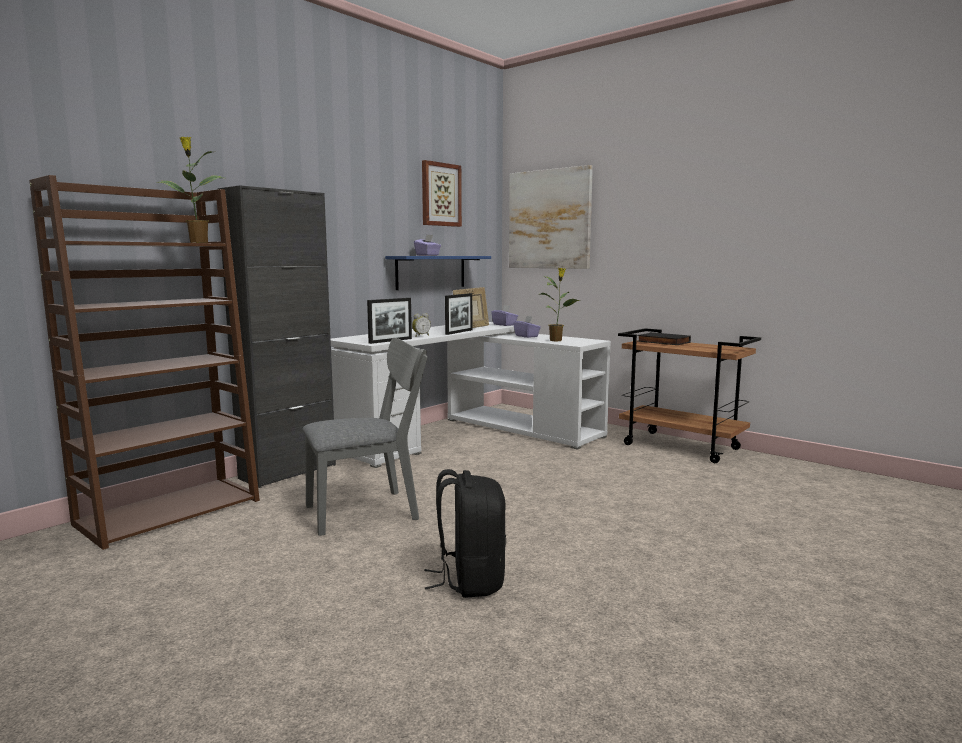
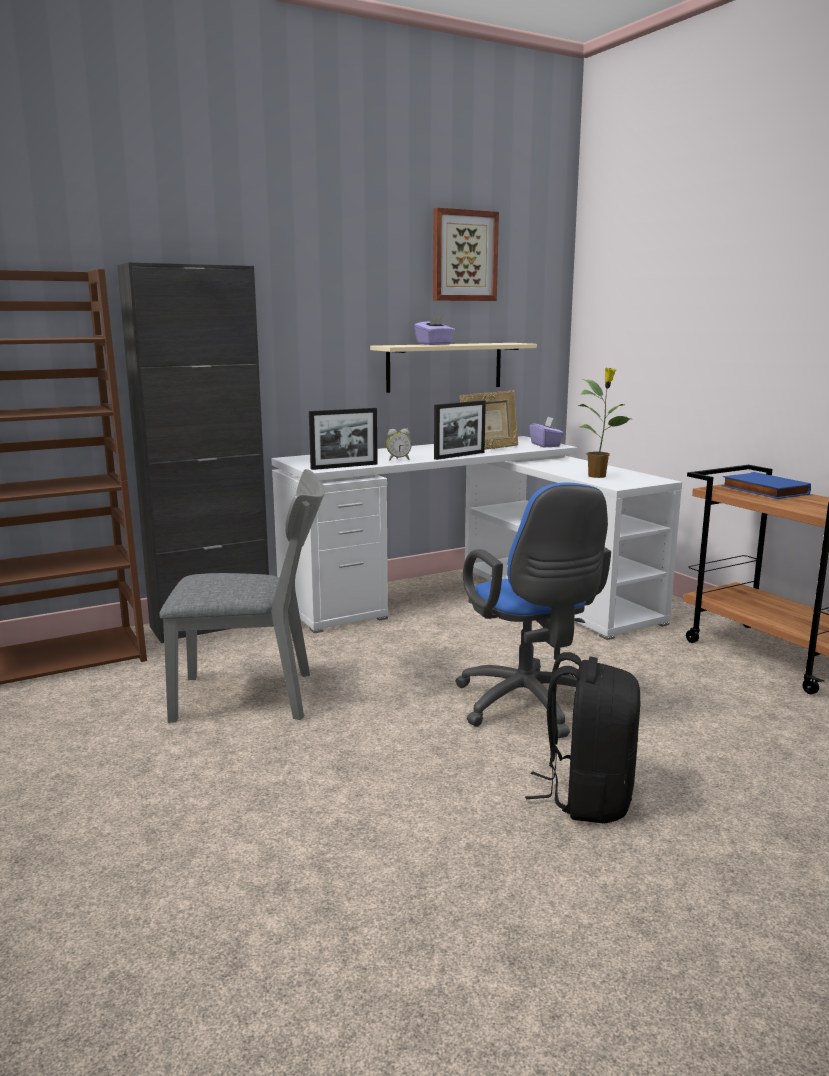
camera: 20 degrees right, 5 degrees up
potted plant [157,137,223,243] -> none
blue shelf [385,256,491,290] -> beige shelf [370,343,537,393]
black backpack [424,469,506,598] -> black backpack moved to [525,652,640,824]
picture [509,165,593,269] -> none
purple tissue box [513,316,541,338] -> none
black book [637,332,691,345] -> blue book [722,472,811,499]
none -> blue office chair [455,482,611,738]

